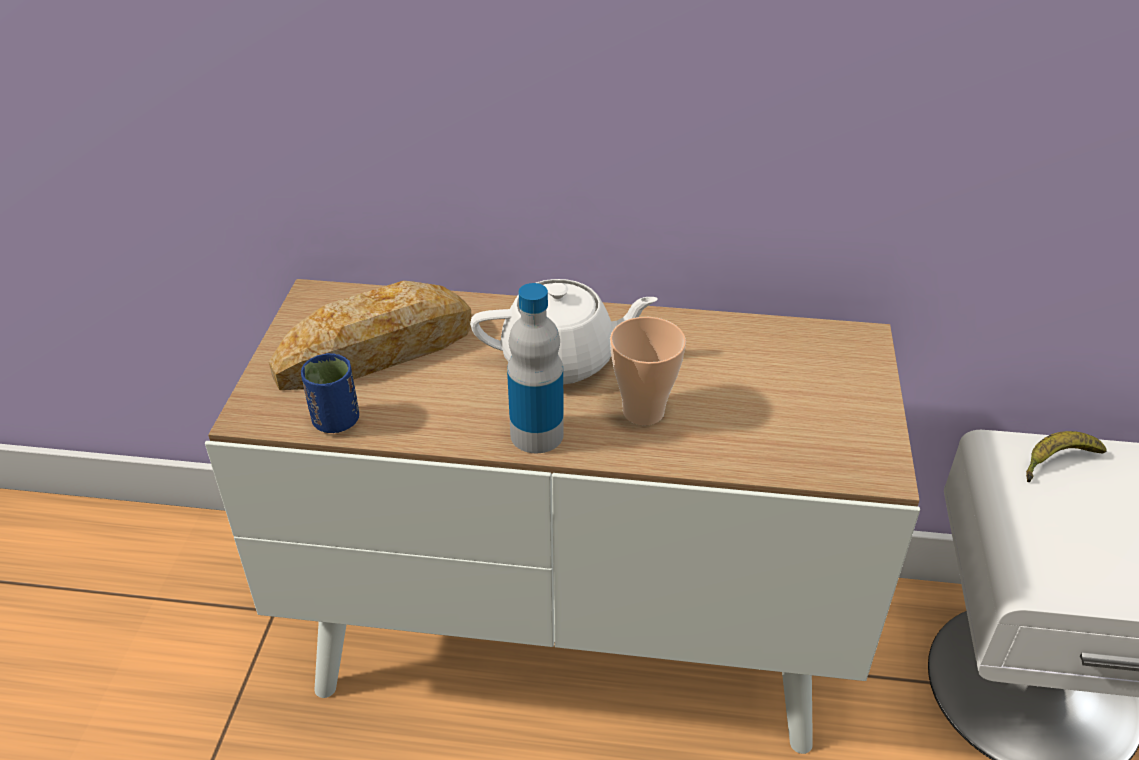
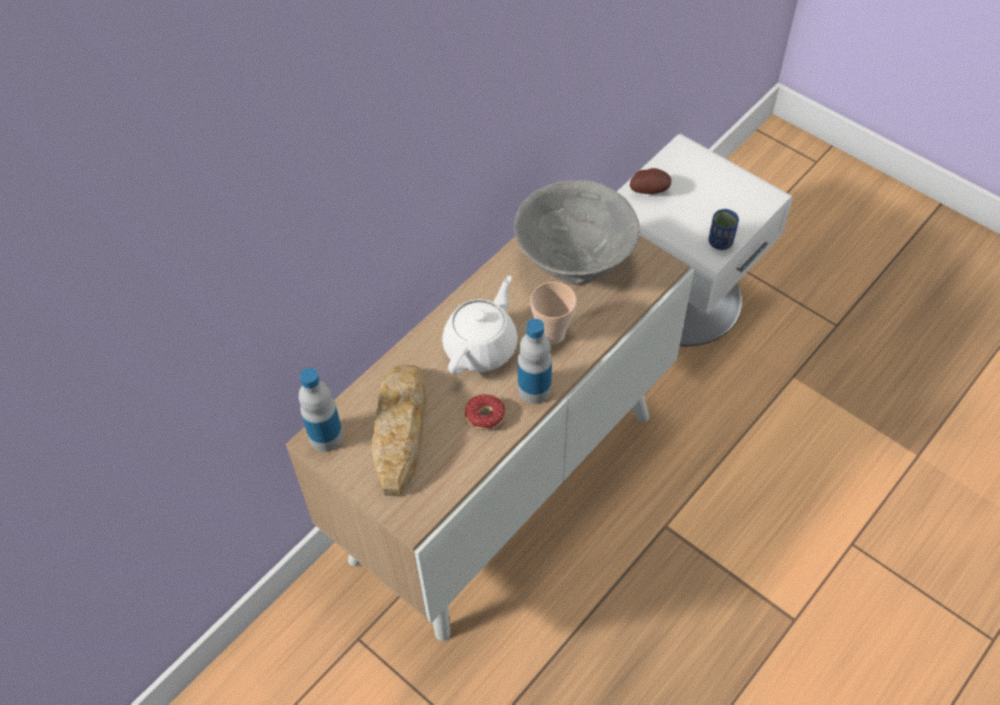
camera: 55 degrees left, 15 degrees up
blue cup [301,353,359,433] -> blue cup moved to [708,209,739,250]
banana [1026,431,1107,482] -> potato [630,168,672,194]
none -> bottle [298,368,343,452]
none -> donut [465,394,505,430]
none -> grey bowl [514,180,640,285]

